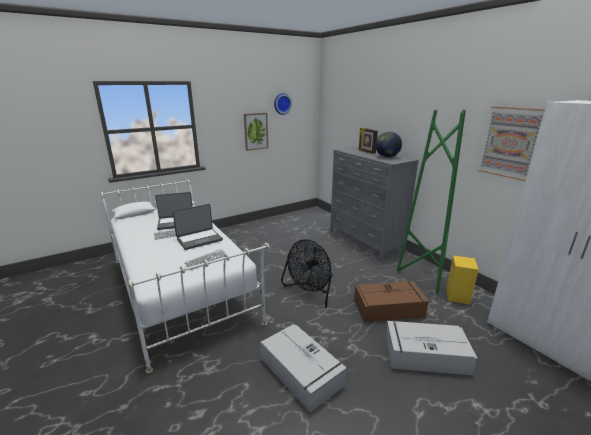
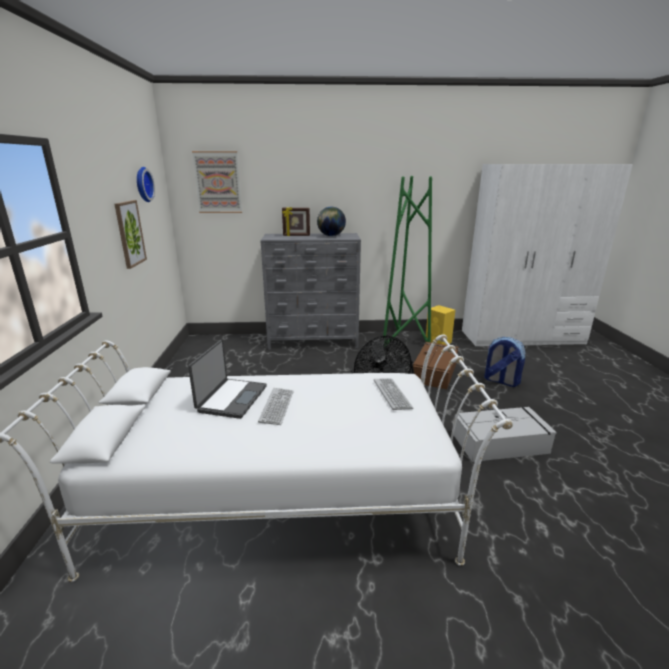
camera: 60 degrees left, 0 degrees up
laptop [173,204,223,250] -> none
grey storage box [386,321,477,375] -> backpack [484,337,525,387]
picture [477,106,545,181] -> picture moved to [192,151,242,213]

